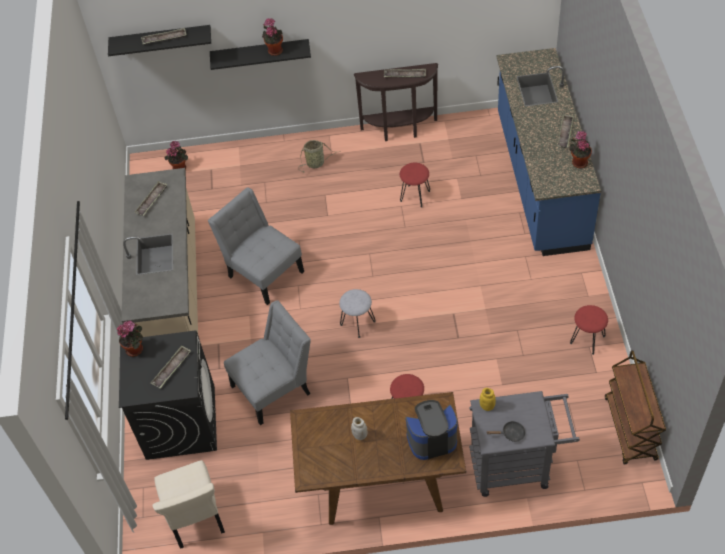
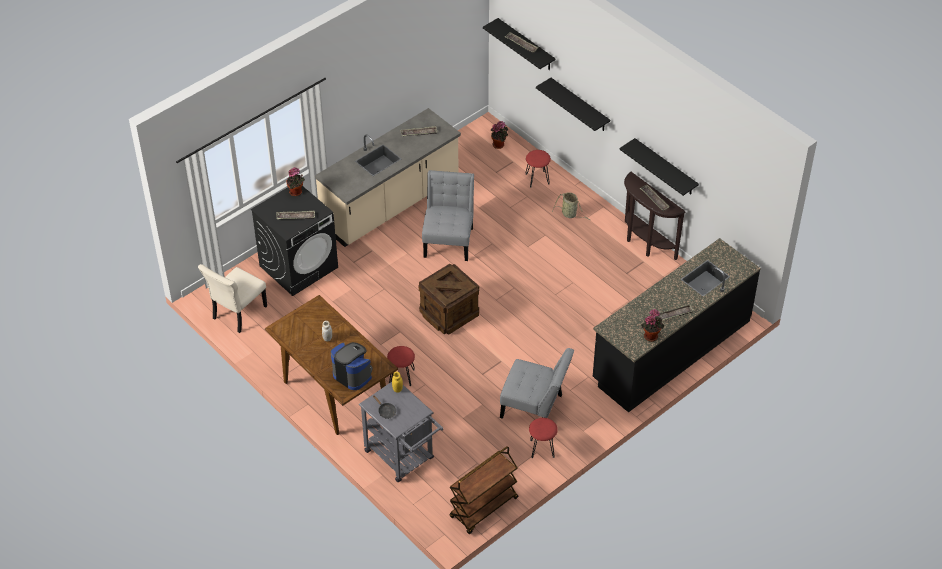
camera: 50 degrees right, 5 degrees down
grey chair [224,300,311,425] -> grey chair moved to [500,348,574,419]
potted plant [262,18,283,56] -> none
grey stool [339,289,376,338] -> crate [419,264,479,335]
red stool [400,163,430,208] -> red stool moved to [526,150,551,187]
blue counter [496,48,601,256] -> black counter [593,238,761,412]
none -> black shelf [619,138,699,196]

